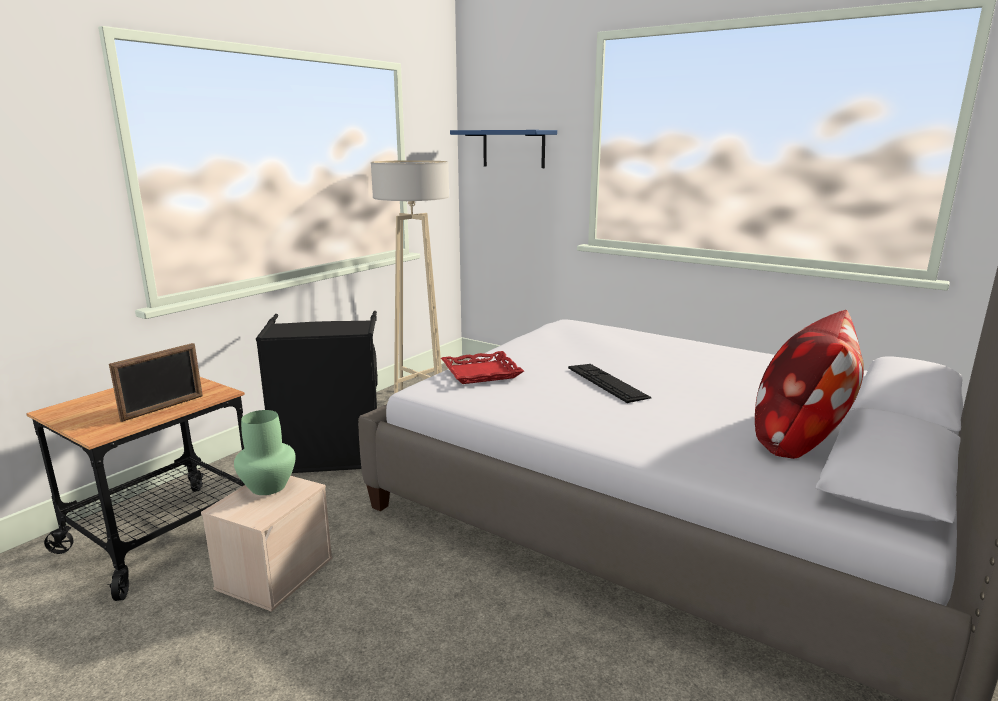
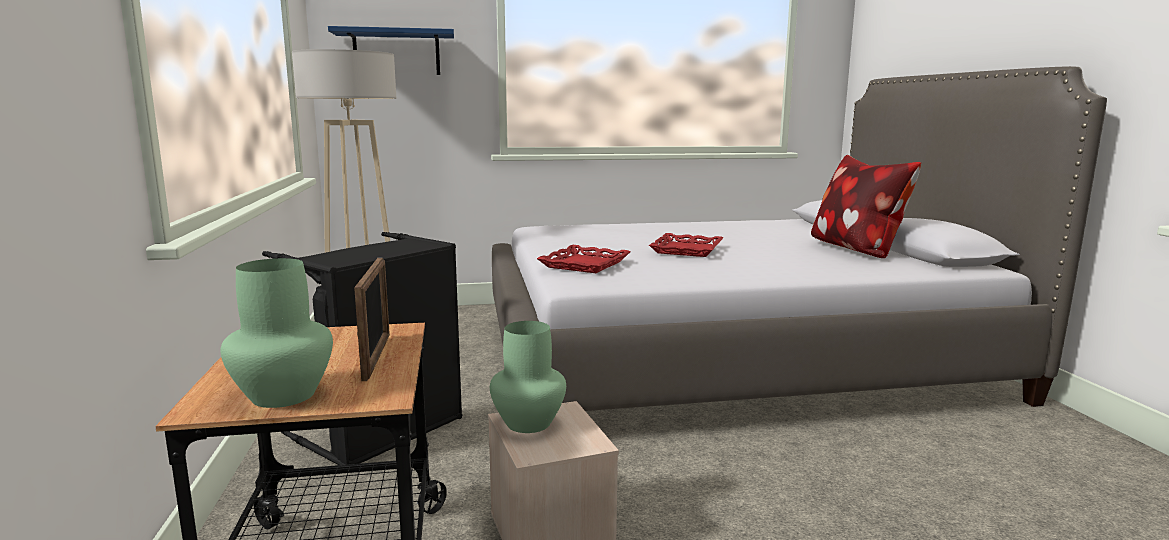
camera: 45 degrees left, 5 degrees down
keyboard [568,364,652,403] -> red tray [649,233,723,257]
none -> green vase [221,258,333,408]

